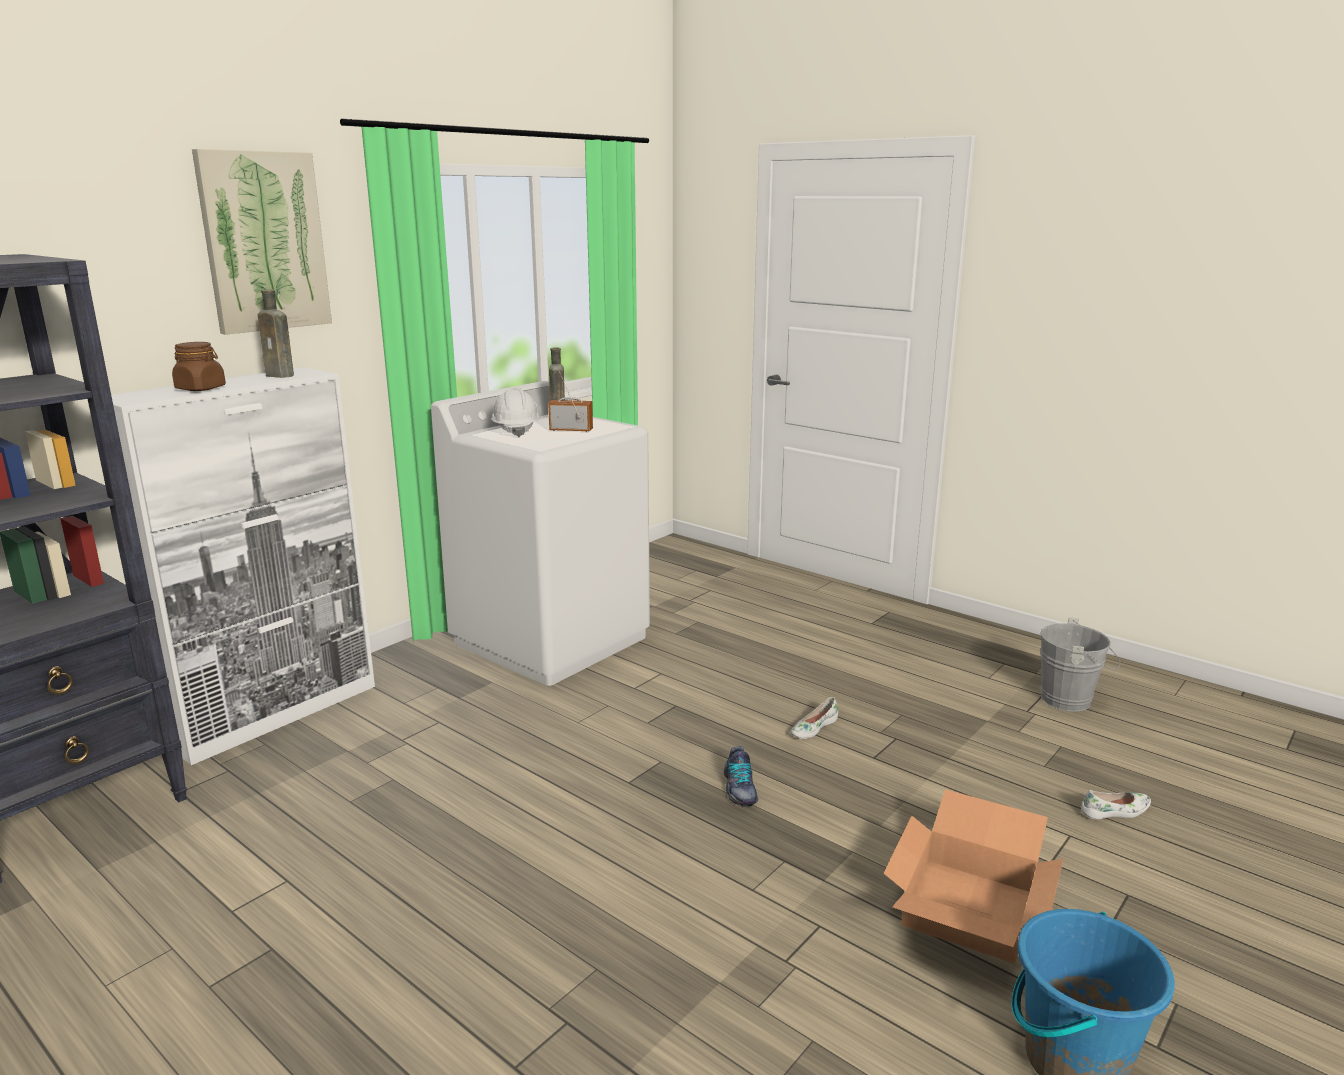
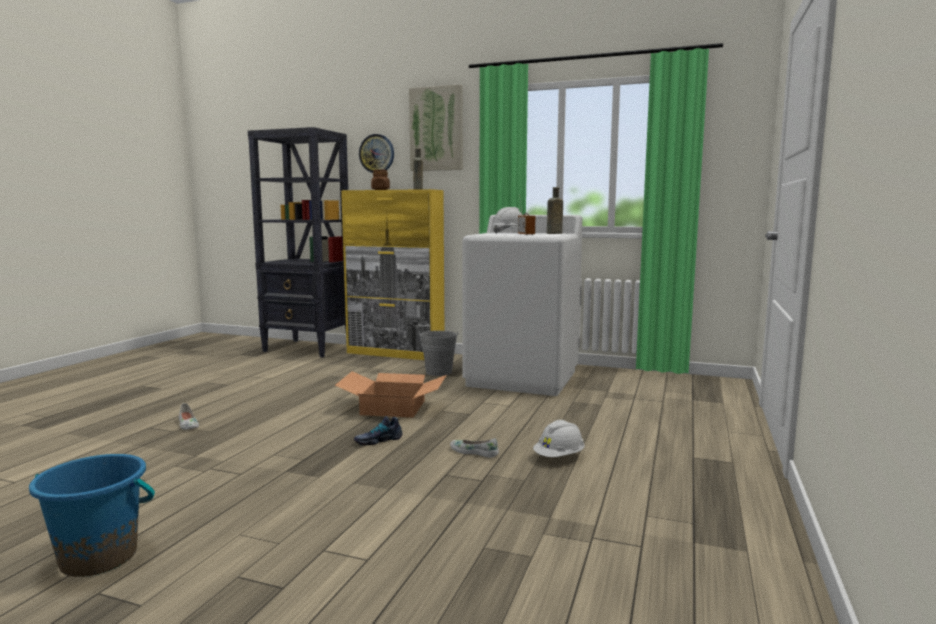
camera: 70 degrees right, 10 degrees down
white cabinet [111,367,375,765] -> yellow cabinet [341,189,444,360]
cardboard box [884,789,1063,963] -> cardboard box moved to [335,371,447,418]
grey bucket [1040,617,1120,712] -> grey bucket moved to [419,331,459,376]
white shoe [1081,790,1151,820] -> white shoe moved to [179,403,199,430]
none -> wall clock [359,134,394,173]
none -> white hard hat [533,420,585,457]

